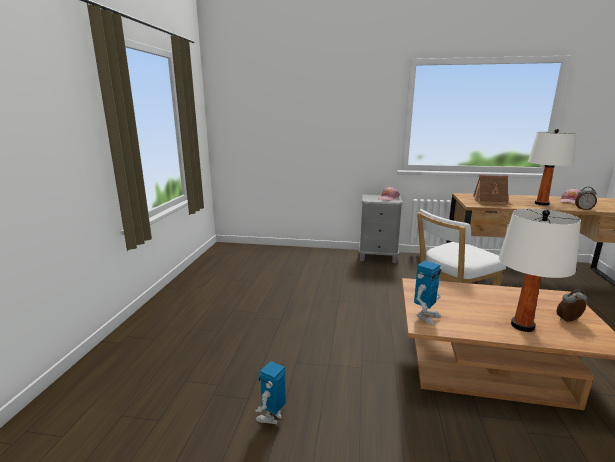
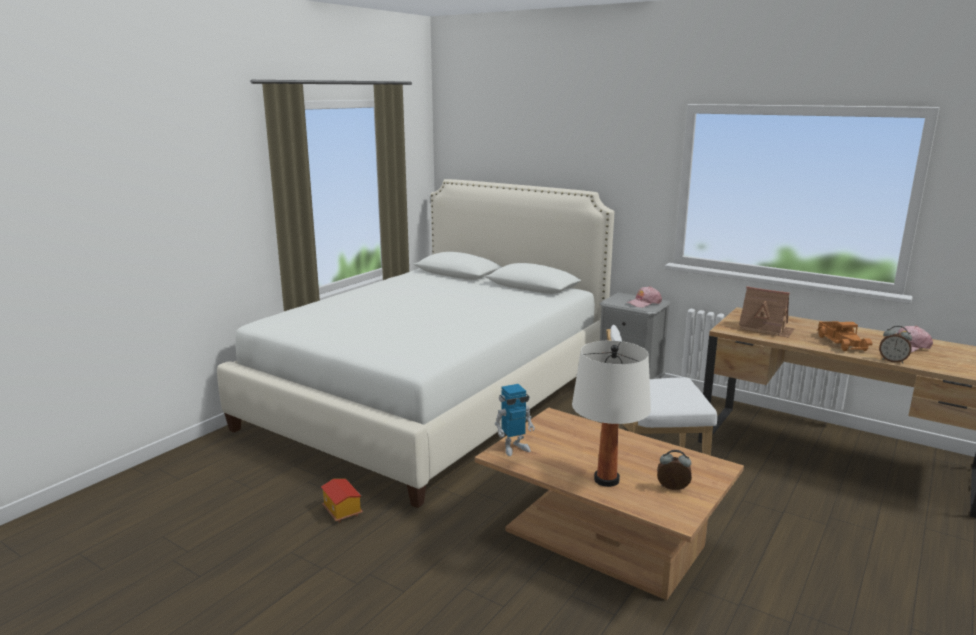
camera: 25 degrees right, 0 degrees up
toy robot [255,361,286,424] -> toy house [321,479,363,523]
white table lamp [528,129,577,206] -> toy truck [817,321,872,351]
none -> white bed [217,179,614,508]

